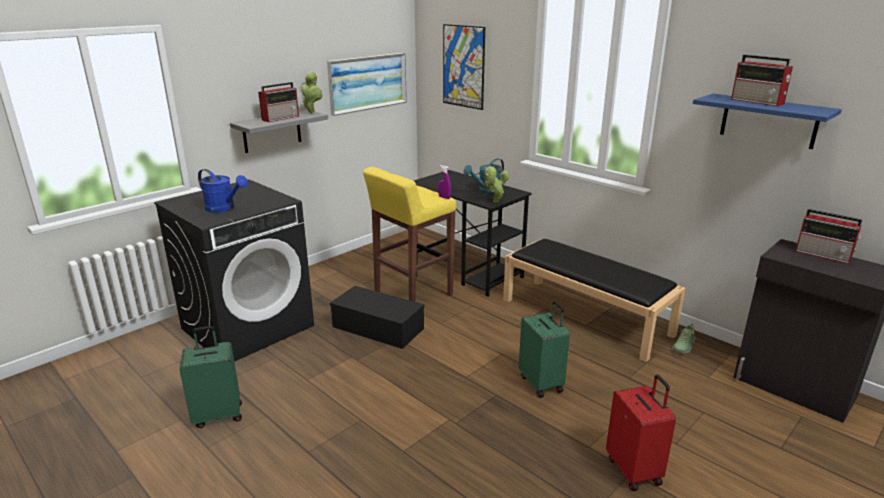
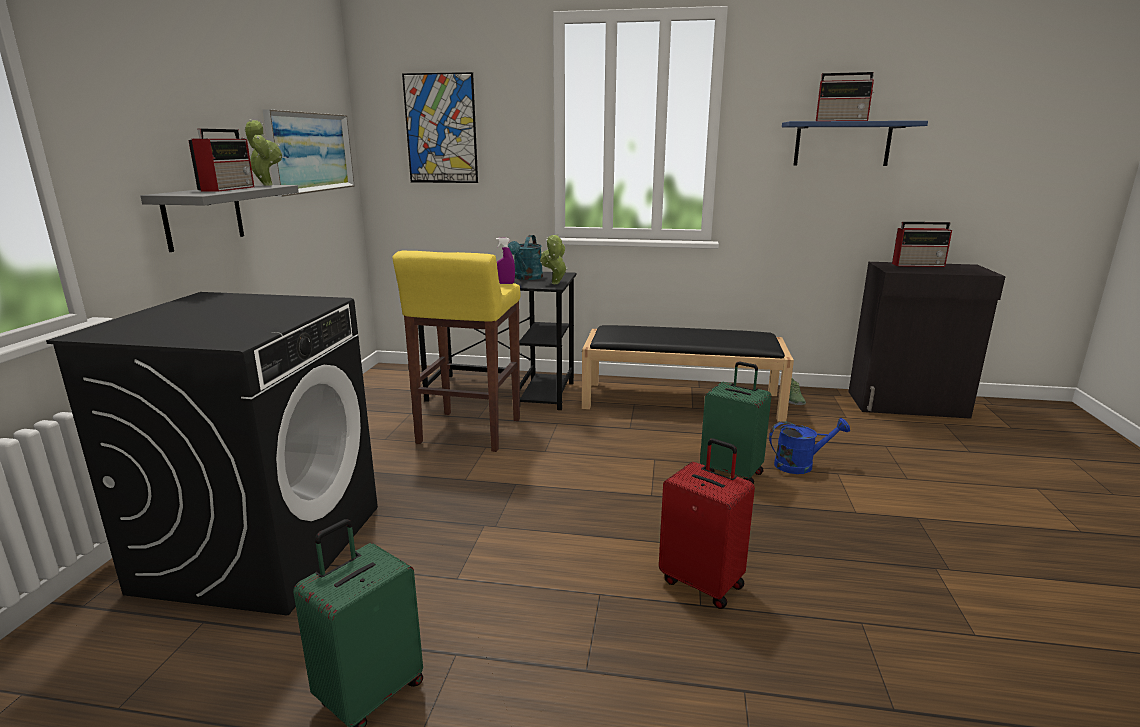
camera: 35 degrees left, 5 degrees down
blue watering can [198,169,248,213] -> blue watering can moved to [769,418,850,474]
black storage box [330,286,425,349] -> none
red suitcase [606,374,676,491] -> red suitcase moved to [659,438,755,609]

